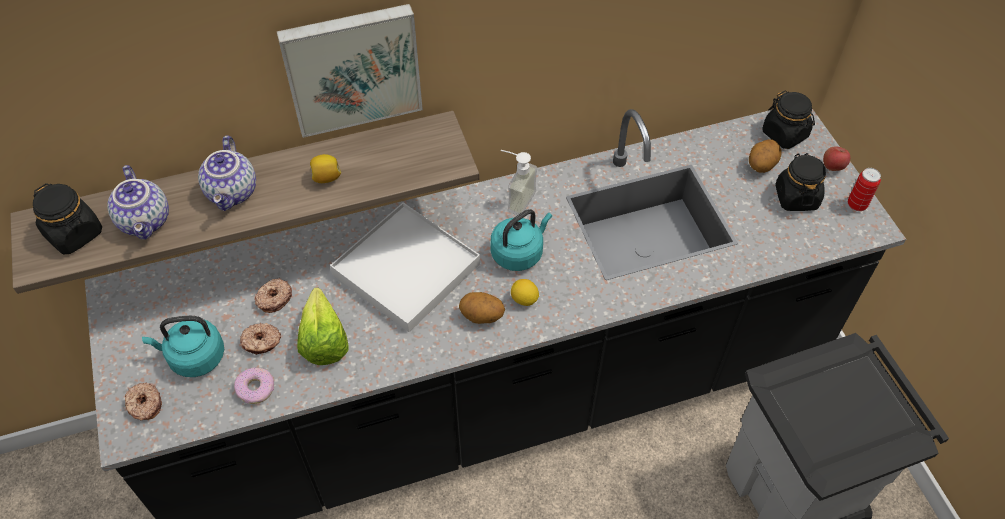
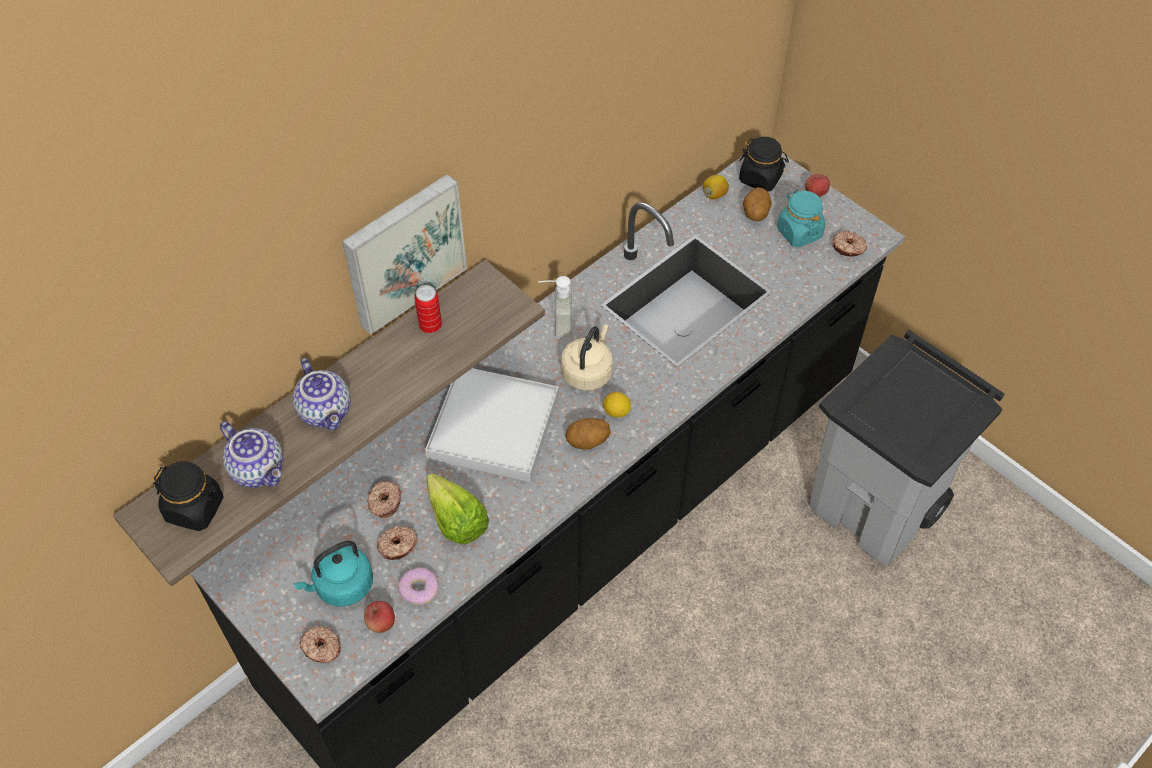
camera: 25 degrees left, 0 degrees up
lemon [310,154,341,183] -> lemon moved to [703,175,729,199]
turquoise kettle [490,209,552,271] -> beige kettle [561,324,613,391]
black jar [775,153,826,211] -> turquoise jar [777,190,825,247]
can [848,168,881,211] -> can moved to [415,285,442,334]
none -> apple [364,601,395,633]
none -> donut [832,231,867,257]

